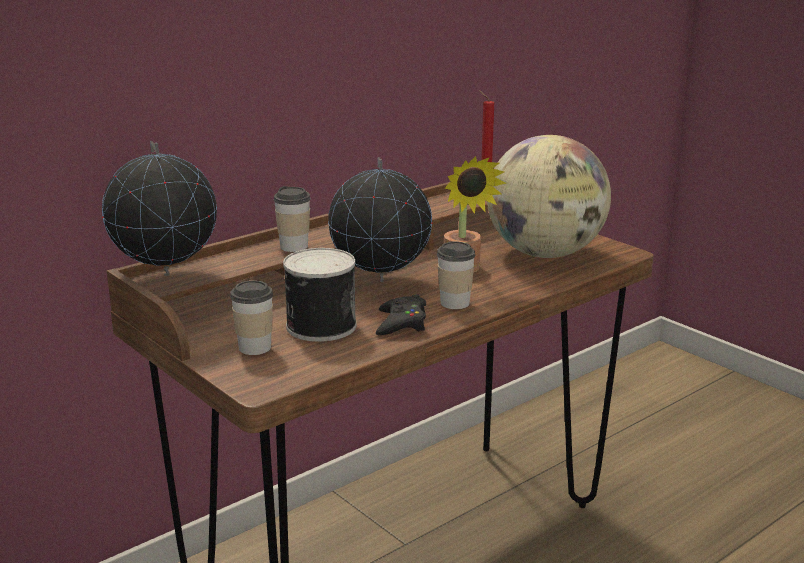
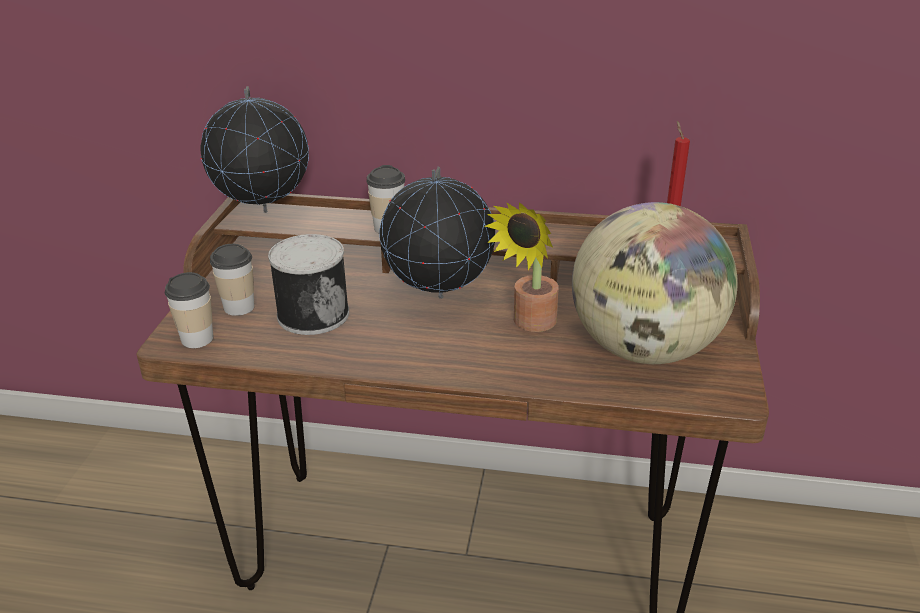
camera: 50 degrees right, 10 degrees up
black game controller [376,294,426,335] -> none
cup [437,241,476,309] -> cup moved to [165,272,214,348]

